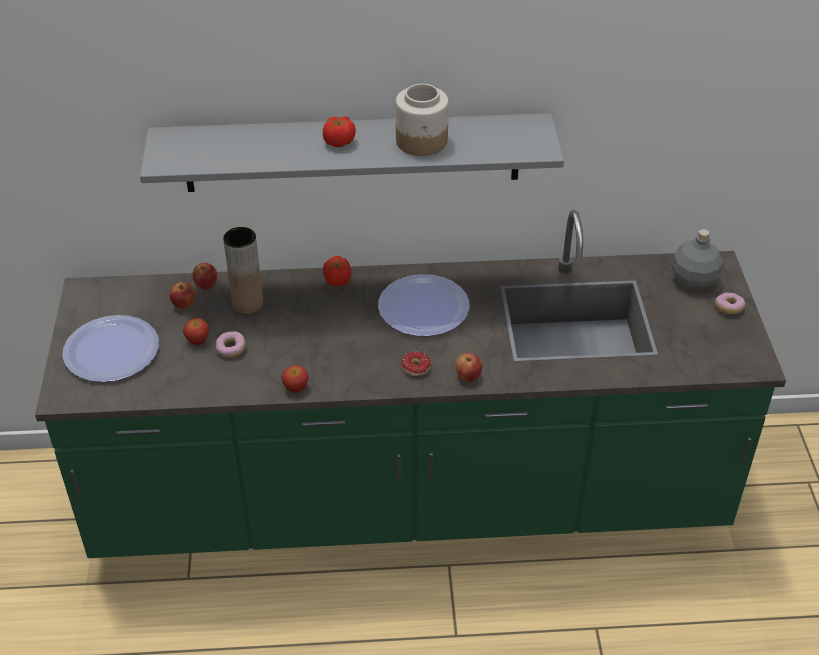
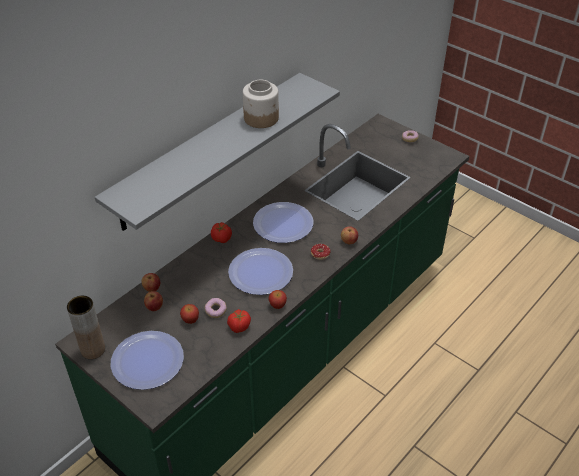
camera: 45 degrees left, 0 degrees up
brown vase [223,227,263,314] -> brown vase moved to [67,296,105,359]
tomato [323,116,356,147] -> tomato moved to [227,309,251,333]
grey bottle [672,229,723,289] -> none
none -> plate [228,248,293,295]

